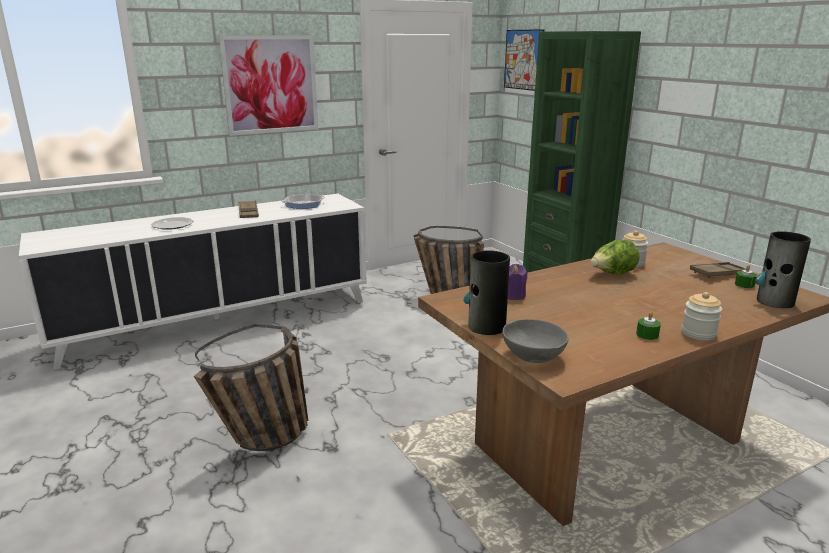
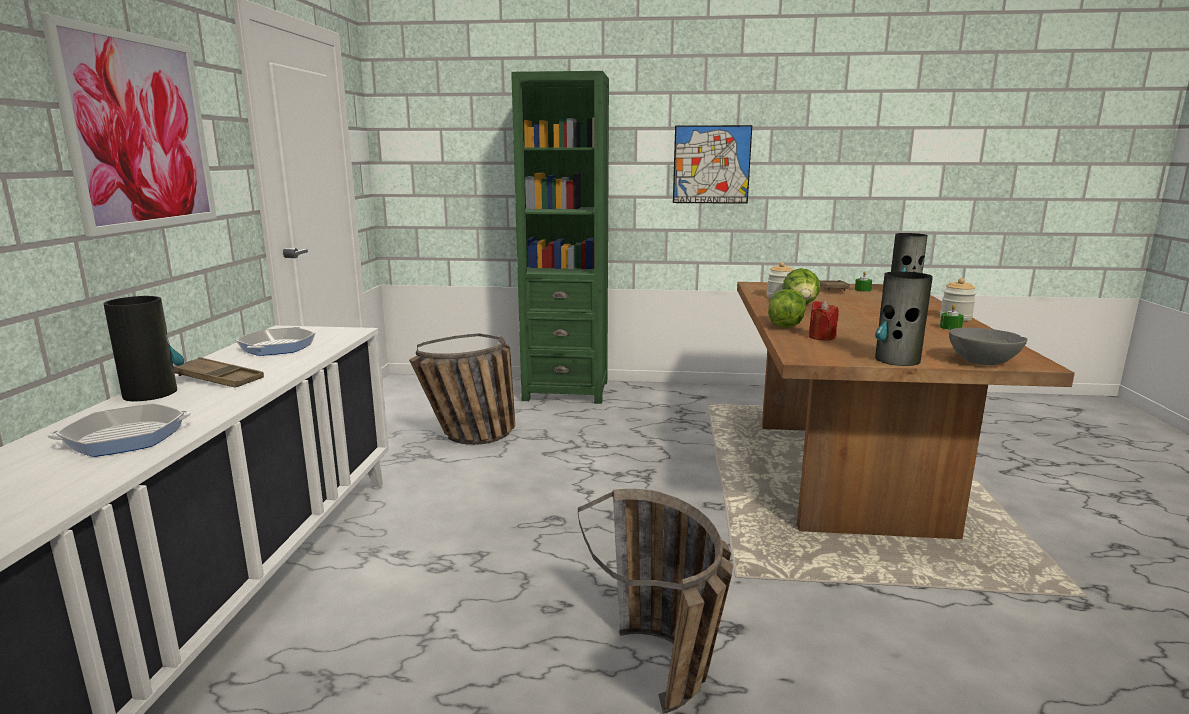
camera: 55 degrees left, 5 degrees down
plate [151,217,193,230] -> frying pan [47,404,191,457]
picture [504,29,544,91] -> picture moved to [673,125,752,204]
purple candle [508,264,527,300] -> red candle [809,300,839,341]
none -> vase [104,296,184,401]
none -> lettuce [768,289,806,327]

